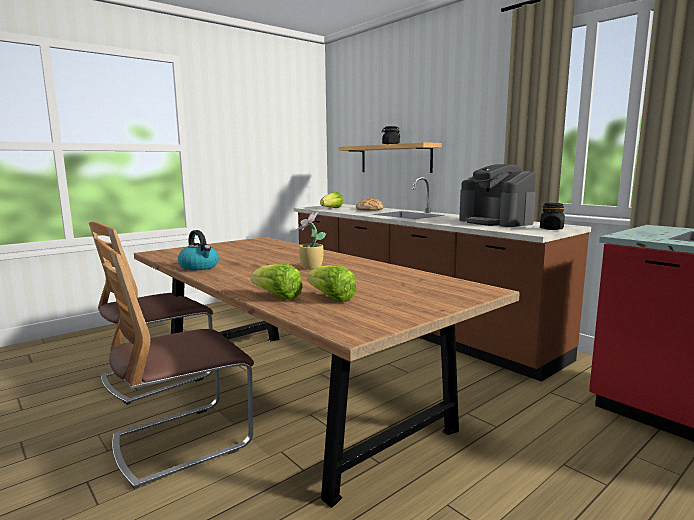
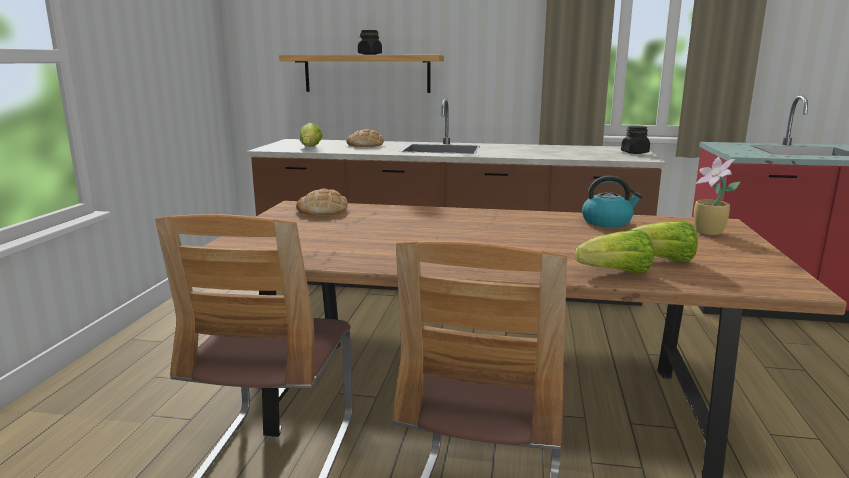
camera: 40 degrees left, 5 degrees up
kettle [178,230,219,271] -> kettle moved to [582,176,643,227]
potted plant [295,211,326,270] -> potted plant moved to [694,157,740,235]
coffee machine [459,164,536,227] -> none
none -> bread [296,188,348,215]

